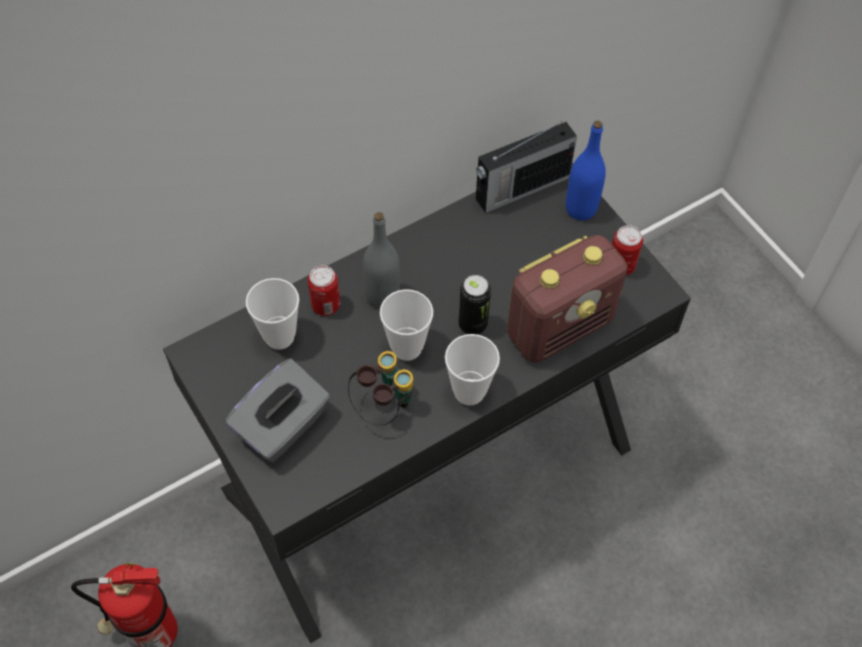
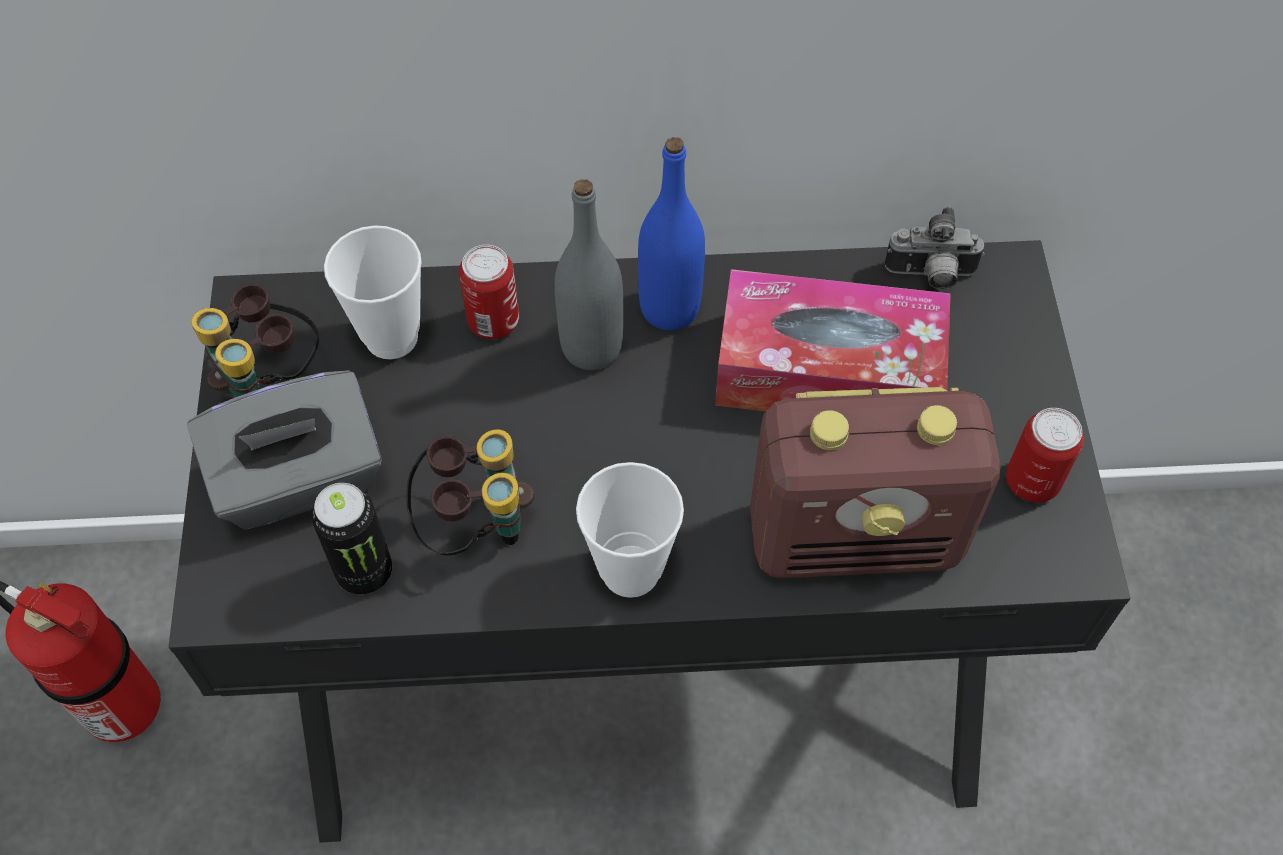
camera: 30 degrees right, 0 degrees up
cup [380,289,433,361] -> none
can [458,275,491,334] -> can moved to [311,483,392,594]
radio [476,121,577,213] -> camera [885,207,985,289]
blue bottle [566,121,606,220] -> blue bottle moved to [638,137,705,330]
none -> binoculars [191,284,319,397]
none -> tissue box [715,269,951,411]

